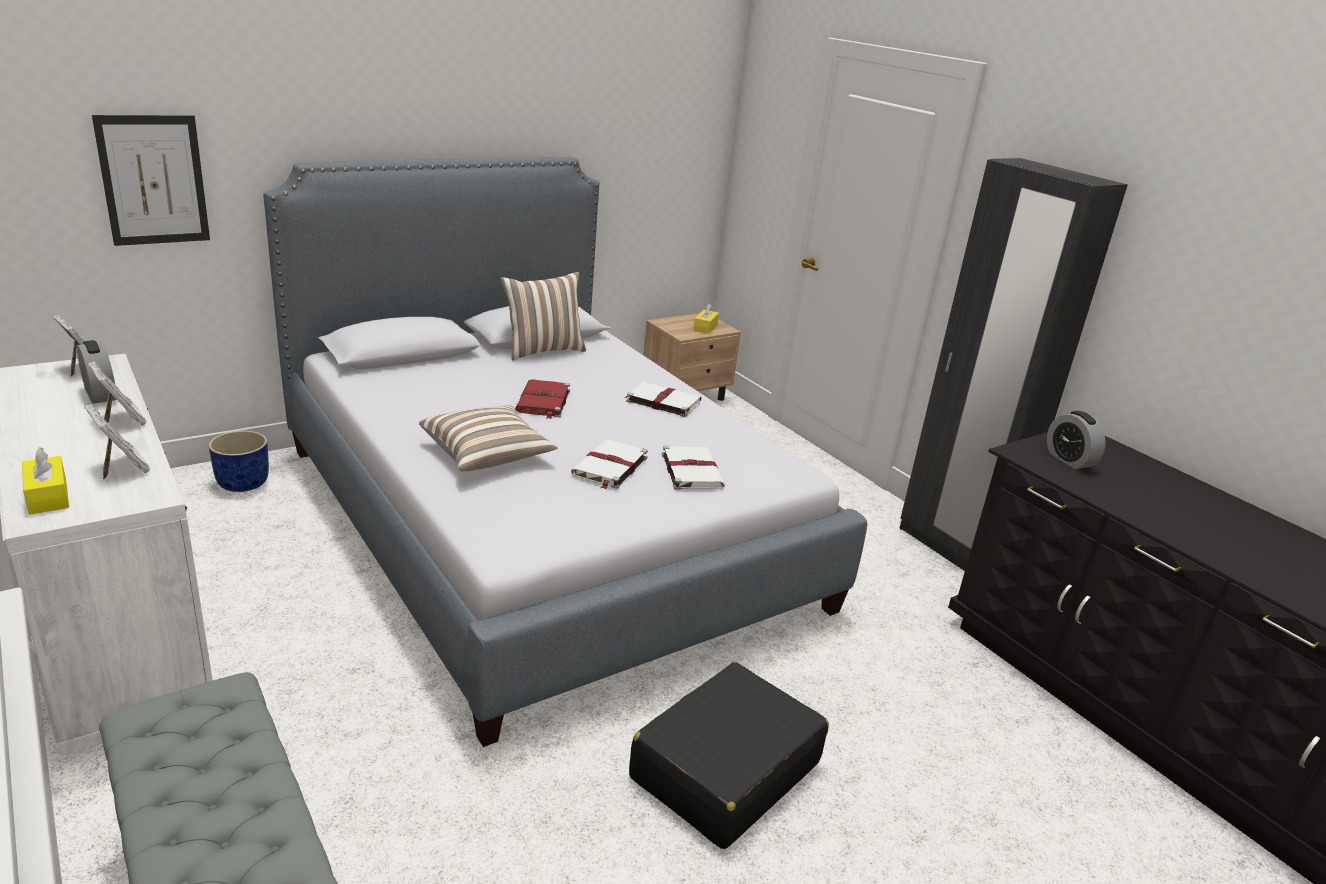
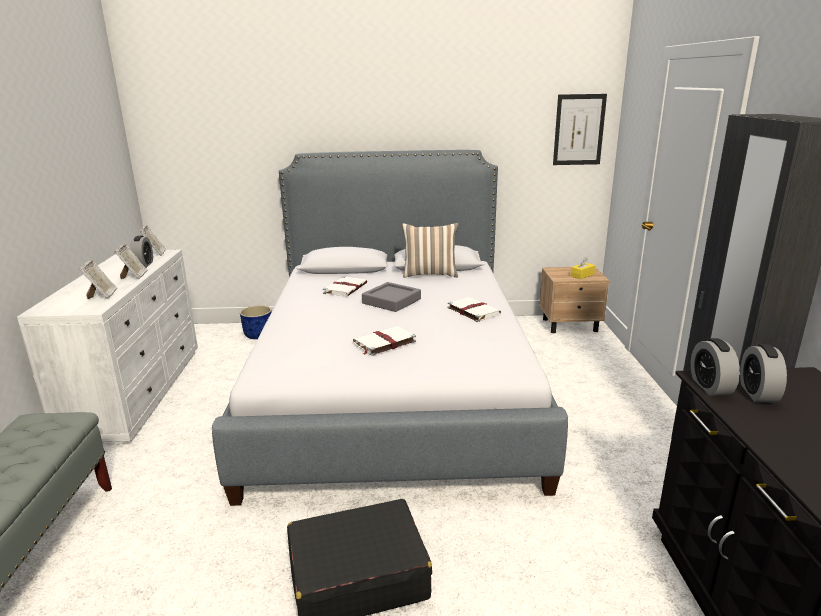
camera: 35 degrees right, 5 degrees down
yellow tissue box [22,447,69,514] -> none
picture [92,115,210,246] -> picture moved to [553,94,607,165]
pillow [419,405,558,471] -> none
red book [515,379,570,419] -> grey tray [362,282,421,312]
white book [662,446,725,490] -> white book moved to [323,276,367,297]
none -> alarm clock [691,338,740,396]

